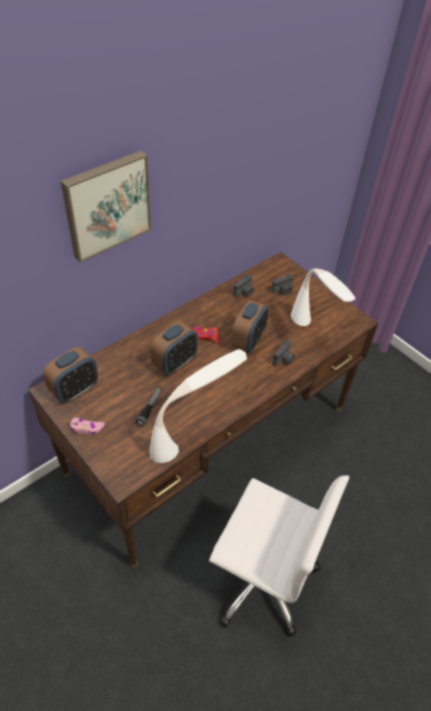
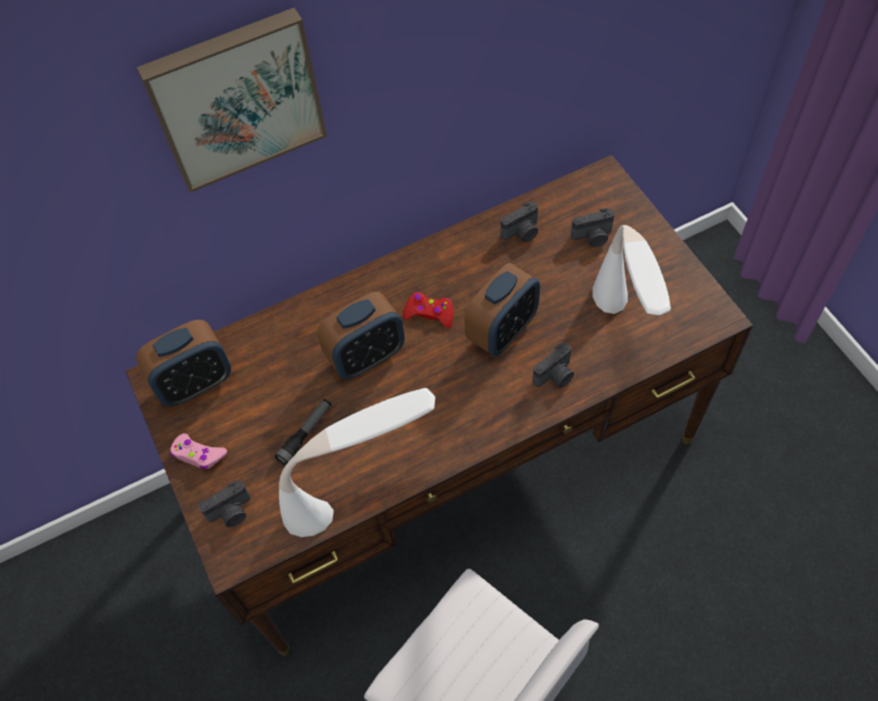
camera: 20 degrees right, 10 degrees up
none -> camera [198,481,251,527]

